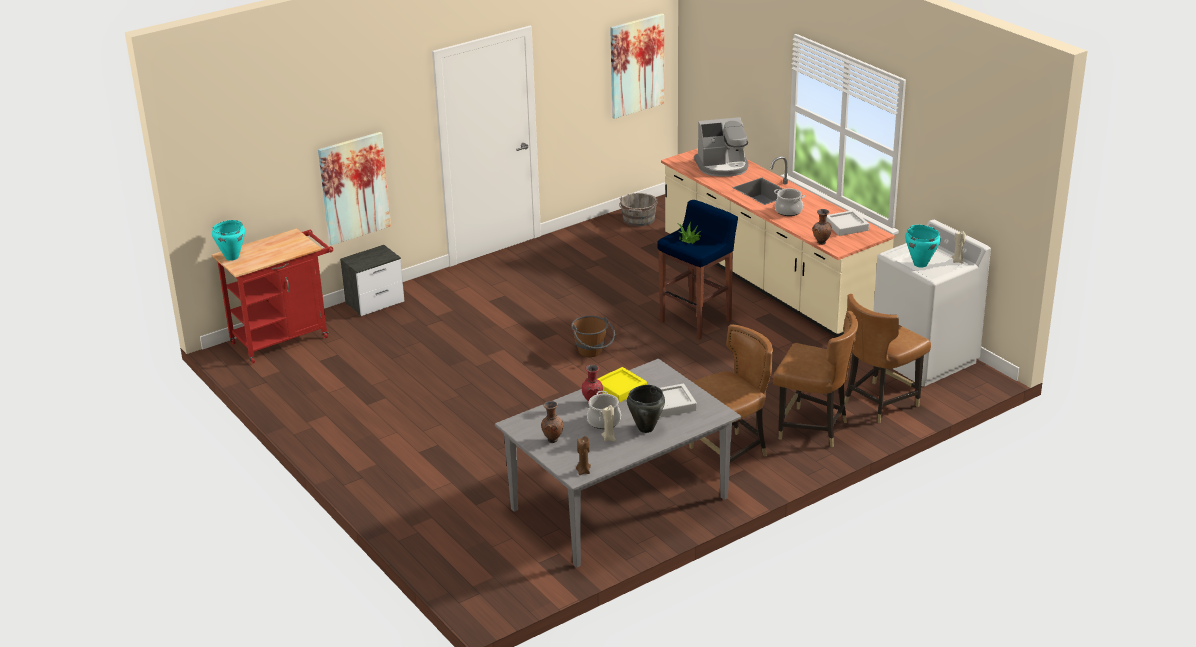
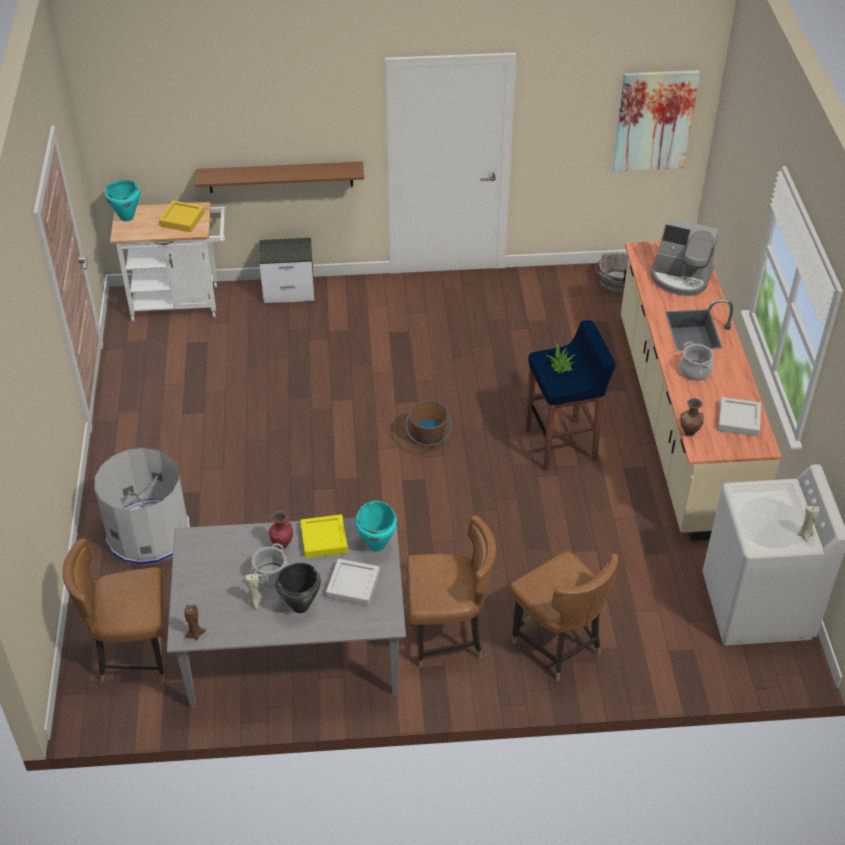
camera: 30 degrees right, 15 degrees up
red cart [212,228,333,364] -> white cart [110,202,226,321]
picture [318,132,391,245] -> brown shelf [195,162,364,193]
brown vase [541,401,563,443] -> none
brown chair [844,294,931,423] -> brown chair moved to [63,538,165,683]
turquoise cooking pot [905,225,941,267] -> turquoise cooking pot moved to [355,501,397,551]
none -> grey trash can [95,448,190,565]
none -> yellow tray [159,201,205,232]

